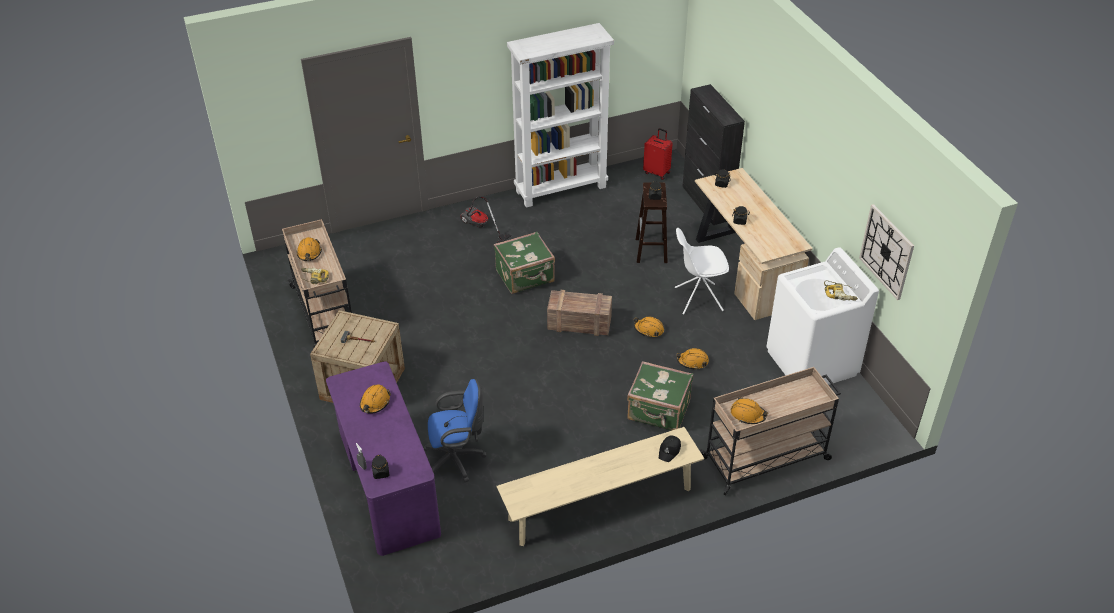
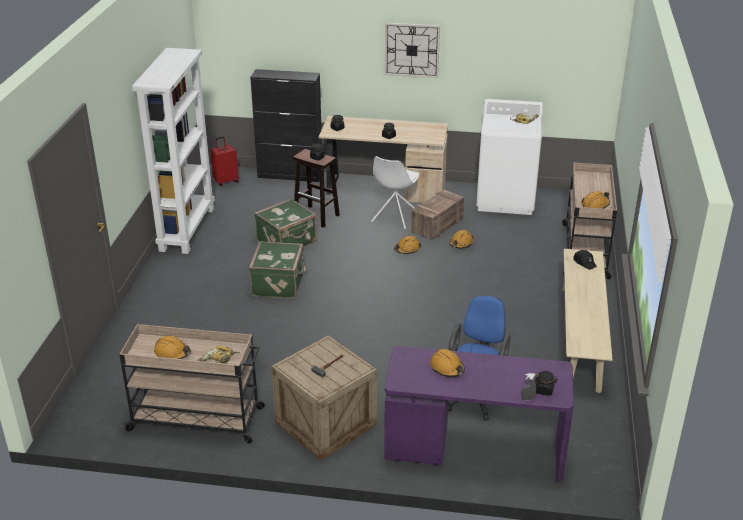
camera: 60 degrees left, 10 degrees down
vacuum cleaner [460,196,511,243] -> none
crate [547,290,612,336] -> crate moved to [411,190,464,240]
green suitcase [627,361,693,431] -> green suitcase moved to [254,198,317,246]
wall clock [859,204,914,300] -> wall clock moved to [385,23,440,78]

